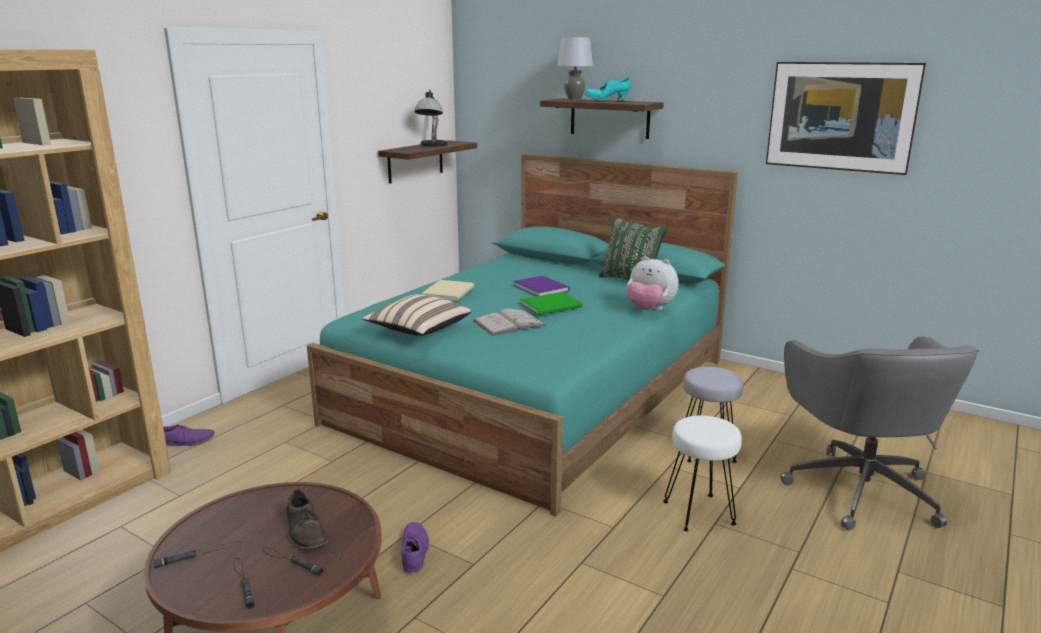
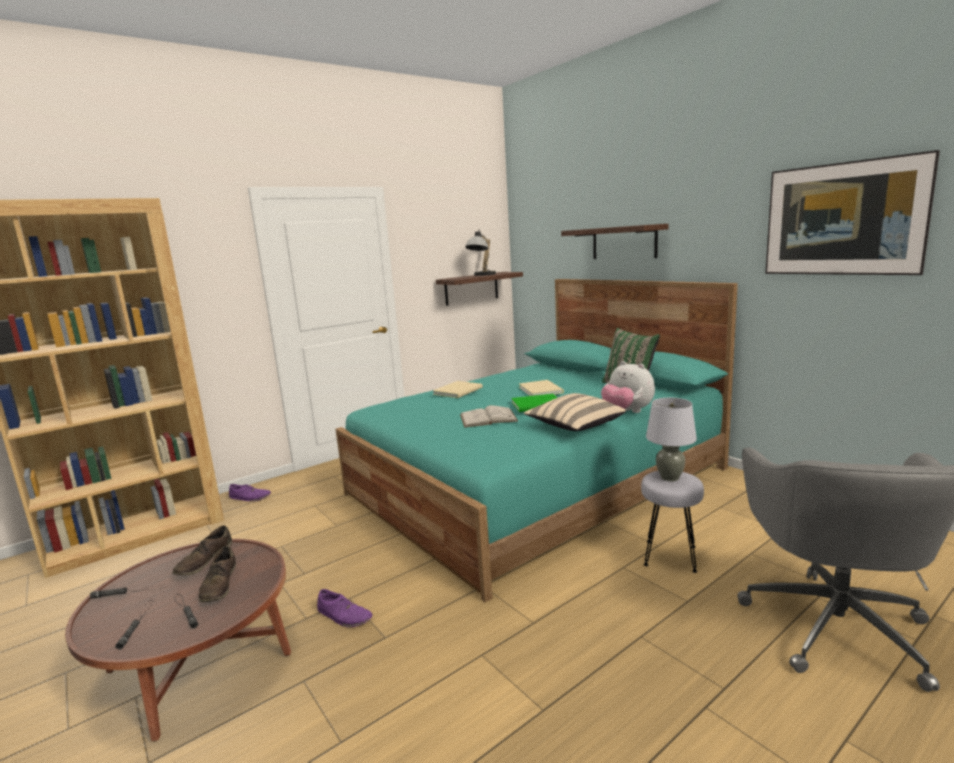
camera: 20 degrees right, 5 degrees down
beige pillow [362,294,471,336] -> beige pillow moved to [524,393,626,431]
purple shoe [401,522,429,573] -> purple shoe turned 105 degrees clockwise [317,589,373,627]
purple book [514,276,570,296] -> beige book [519,380,564,396]
grey table lamp [557,37,593,100] -> grey table lamp moved to [646,398,697,481]
turquoise shoe [585,78,631,101] -> none
white stool [663,415,742,531] -> none
none -> brown shoe [172,525,232,575]

